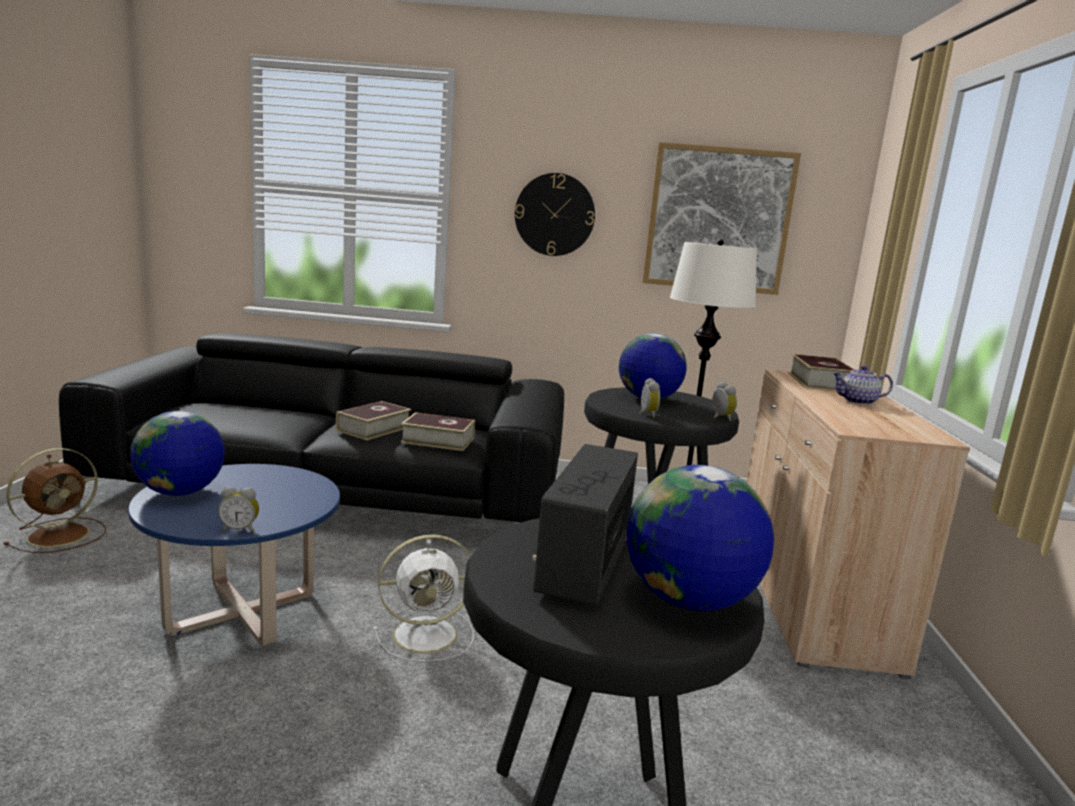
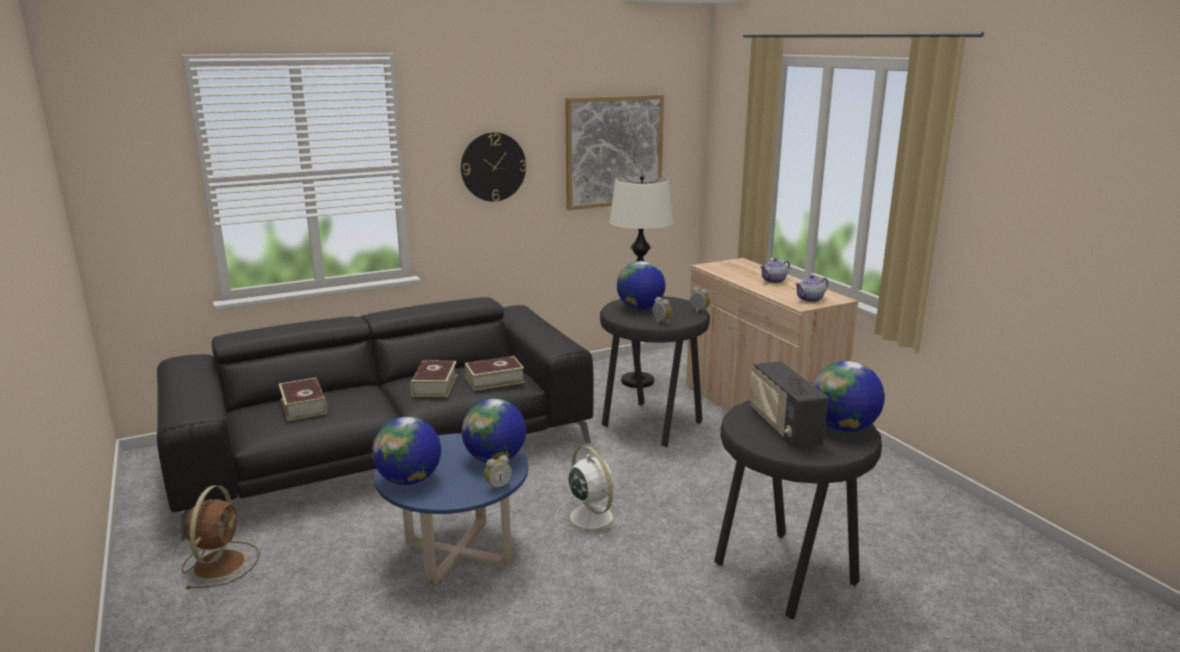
camera: 30 degrees left, 5 degrees up
white fan [373,534,474,662] -> white fan turned 75 degrees counterclockwise [555,446,625,538]
book [788,354,854,391] -> book moved to [279,377,327,421]
none -> globe [462,399,526,463]
none -> teapot [795,275,829,302]

